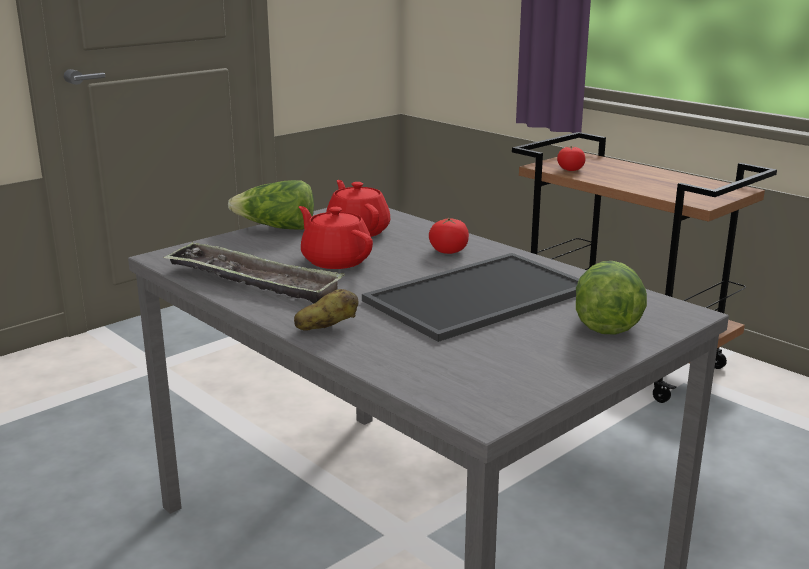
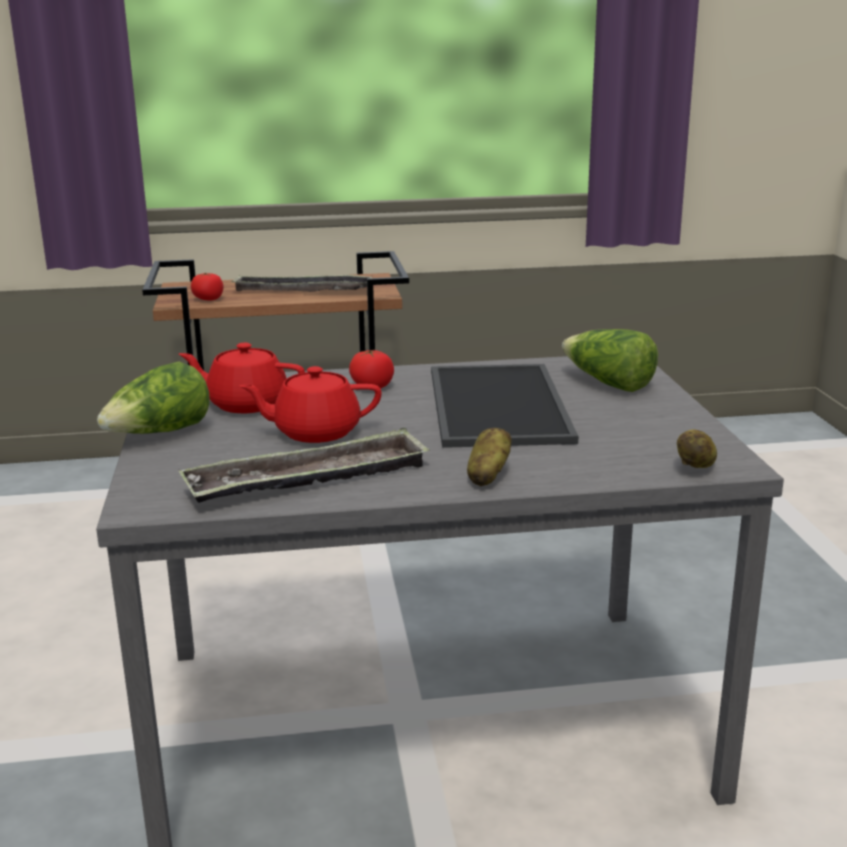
camera: 55 degrees left, 0 degrees up
none -> tray [231,275,372,292]
none -> potato [677,429,717,468]

